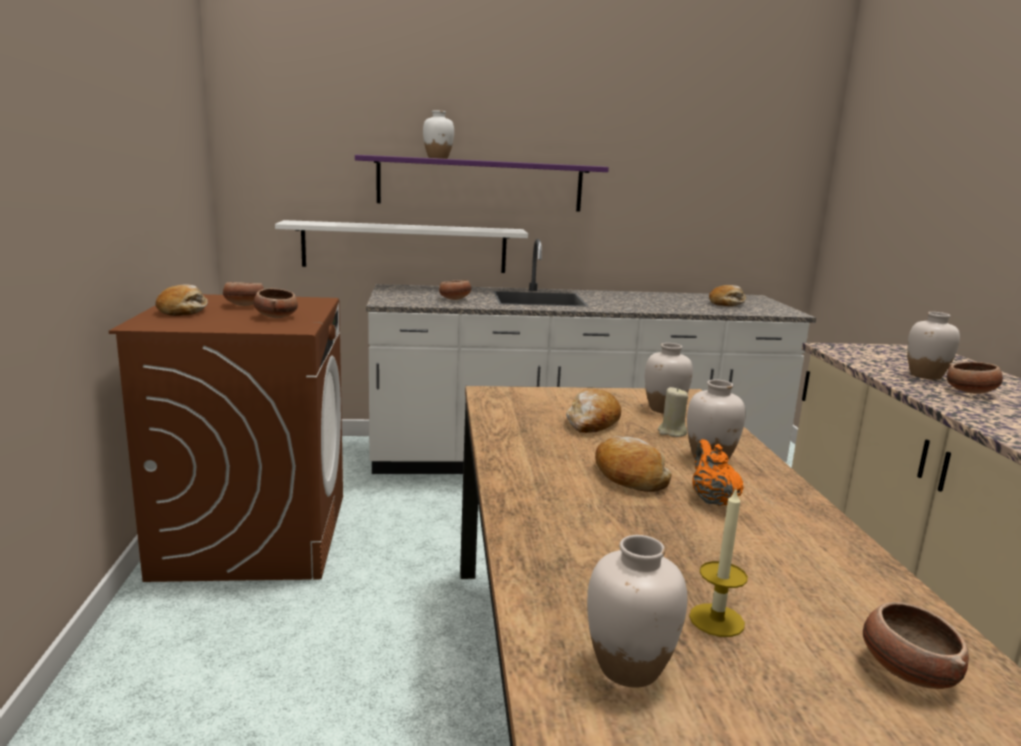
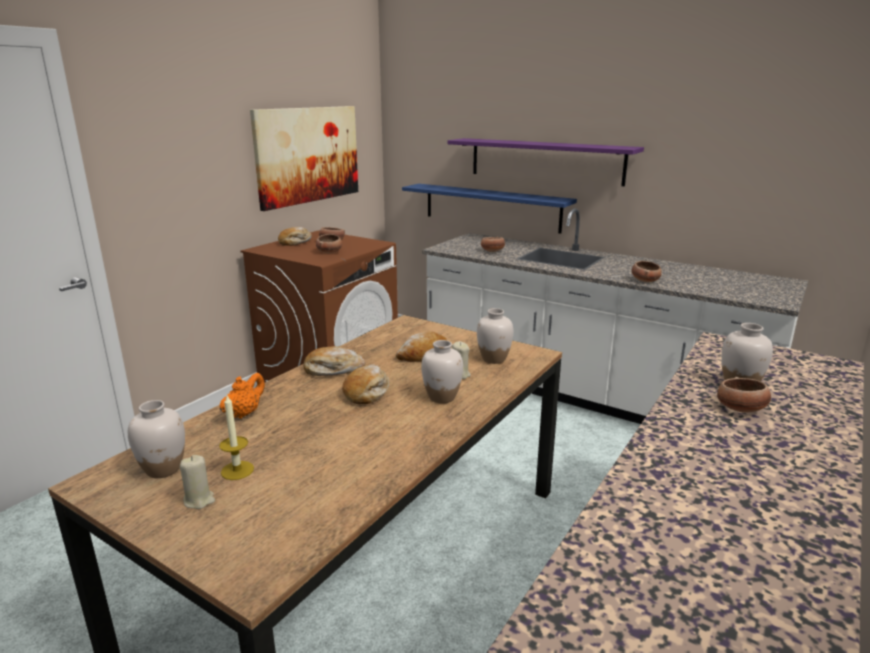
camera: 40 degrees right, 5 degrees up
white shelf [275,220,528,273] -> blue shelf [402,184,577,233]
white vase [423,110,454,159] -> none
orange teapot [692,439,744,506] -> orange teapot moved to [220,373,265,419]
bread [709,285,746,306] -> bread moved to [304,346,366,376]
bowl [863,602,969,689] -> bowl moved to [632,261,662,282]
none -> beige candle [180,455,215,509]
none -> picture [250,106,358,211]

